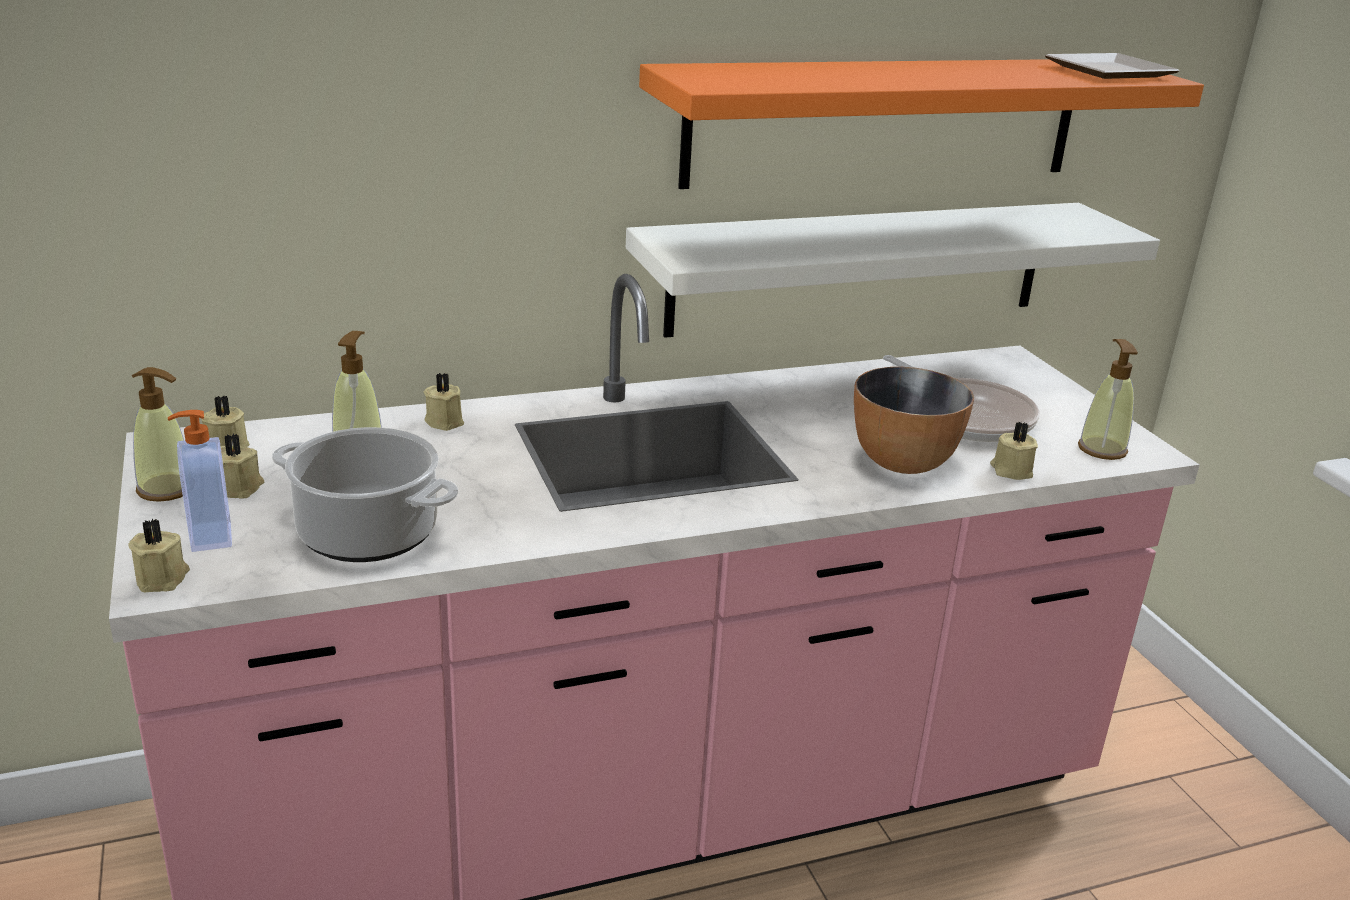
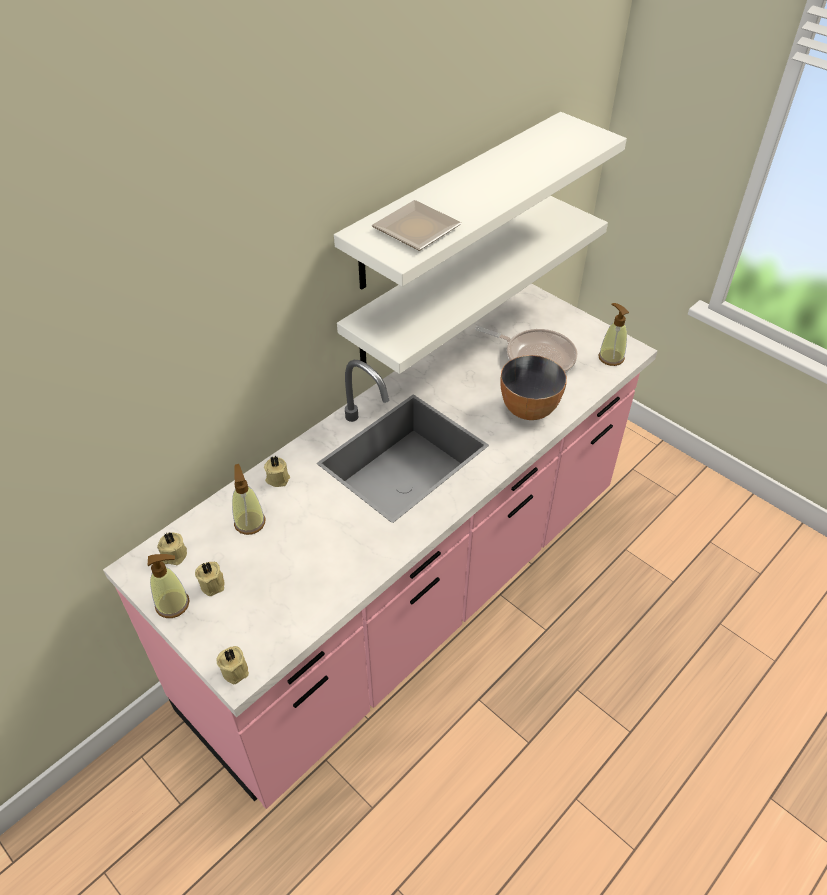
camera: 25 degrees left, 20 degrees up
soap dispenser [168,410,232,552] -> none
cooking pot [272,427,458,562] -> none
orange shelf [639,59,1204,189] -> white shelf [334,112,627,290]
beige candle [990,422,1038,480] -> none
plate [1045,53,1180,79] -> plate moved to [372,200,462,250]

